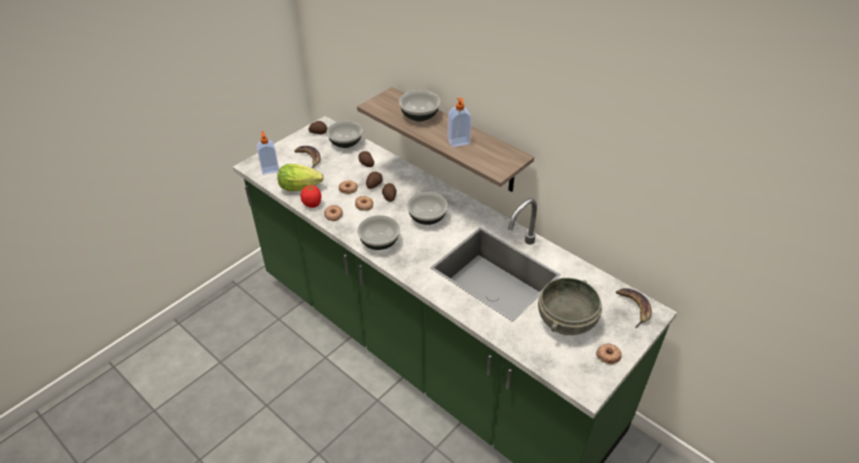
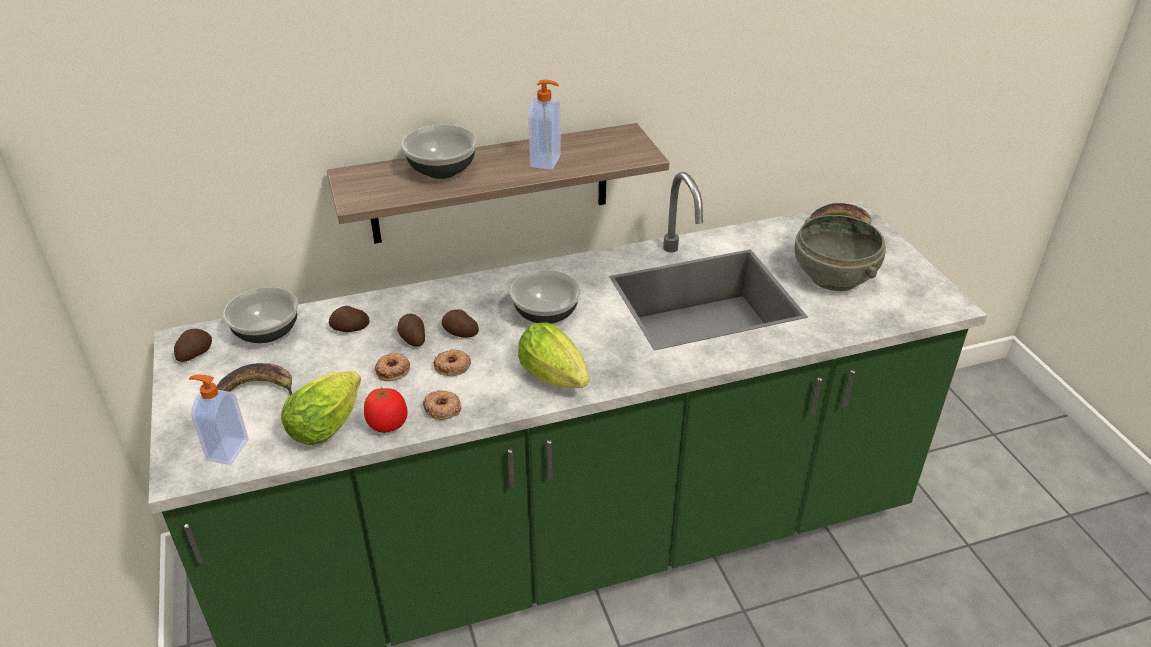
camera: 60 degrees left, 5 degrees down
bowl [357,215,400,250] -> lettuce [518,322,590,388]
donut [596,343,622,364] -> none

